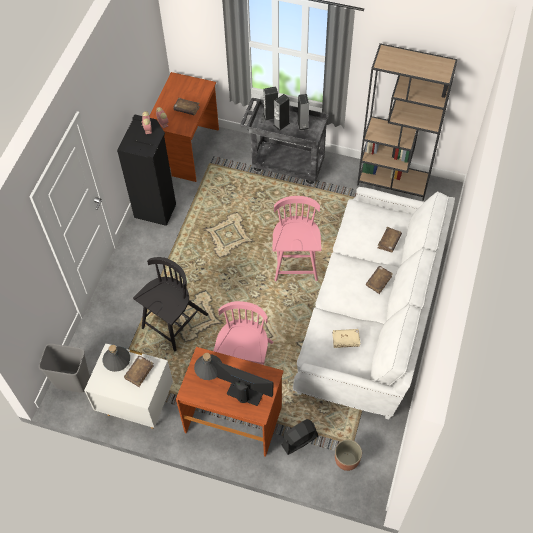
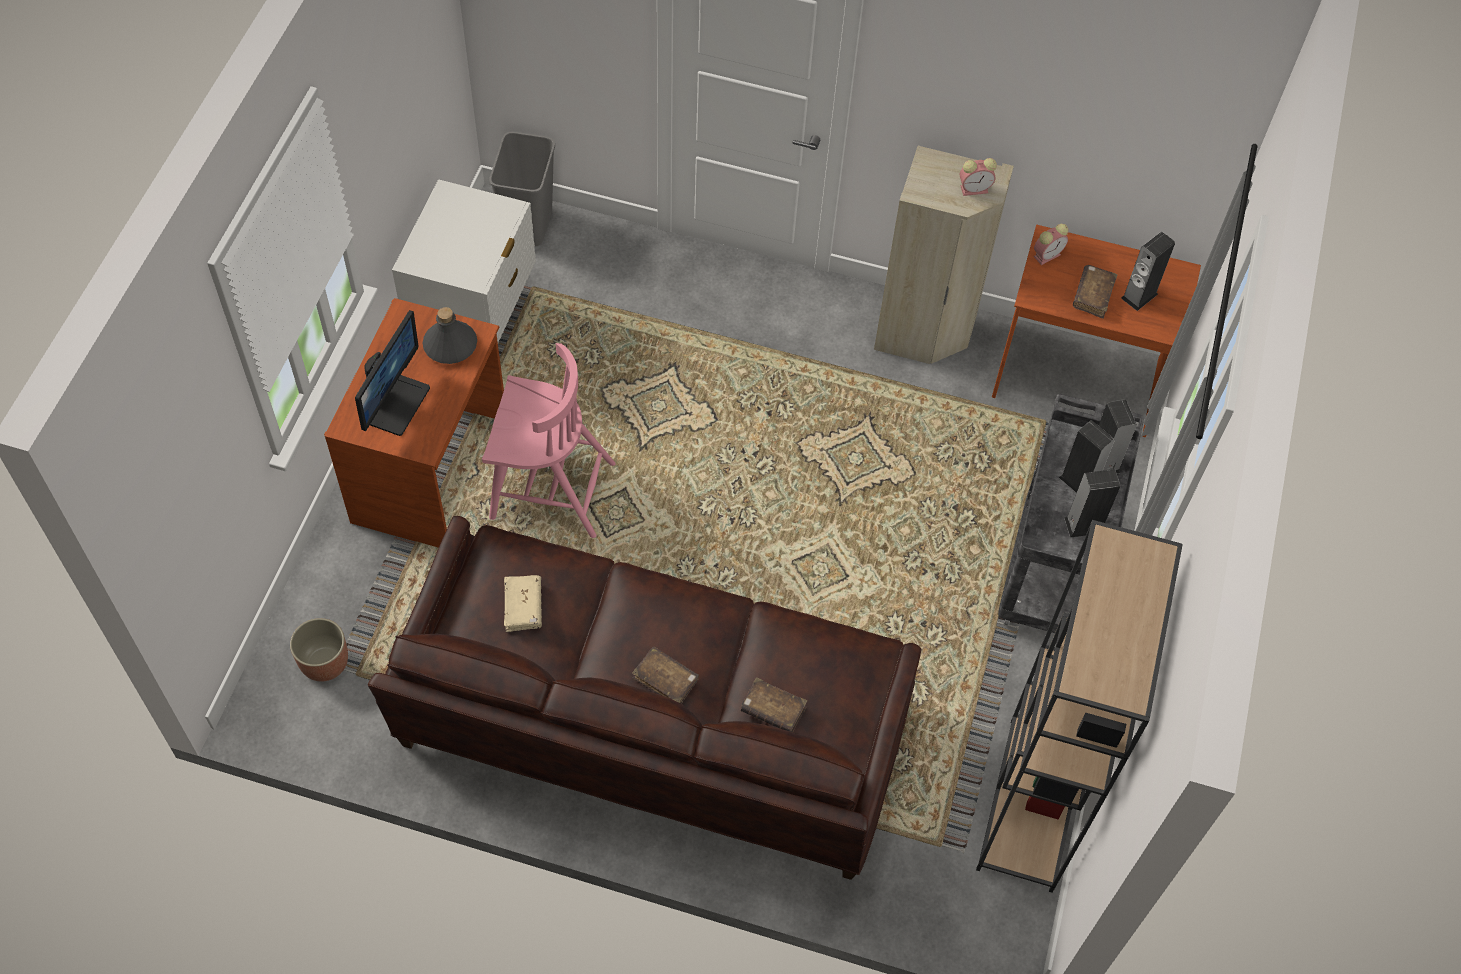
camera: 85 degrees right, 0 degrees up
grey bottle [103,345,130,372] -> none
black cabinet [117,114,176,226] -> beige cabinet [874,146,1014,364]
brown book [124,356,154,387] -> none
black chair [133,257,208,352] -> none
pink chair [272,196,321,281] -> none
black fan [282,419,318,455] -> none
white sofa [293,187,455,419] -> brown sofa [368,516,922,880]
none -> speaker [1121,232,1175,311]

